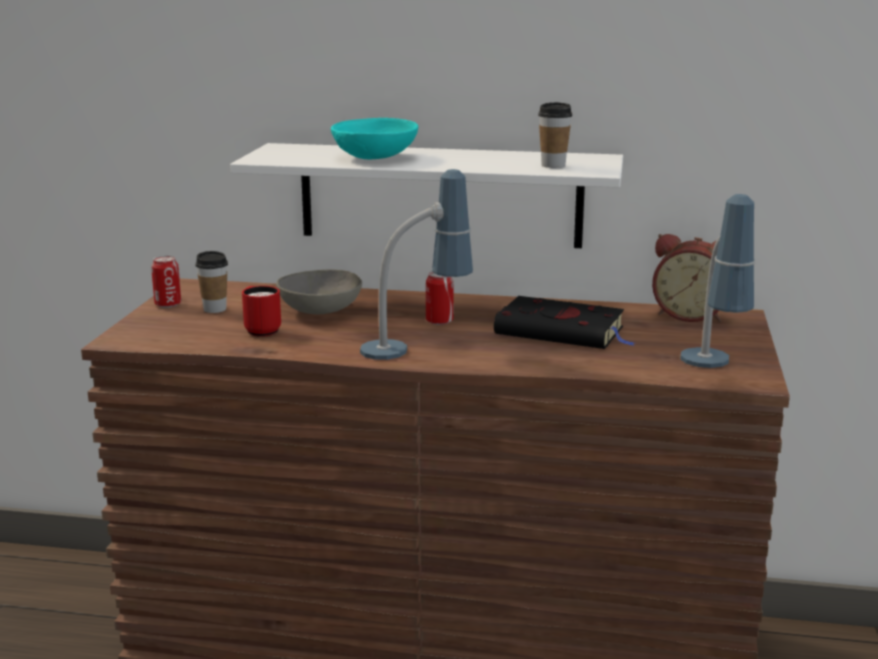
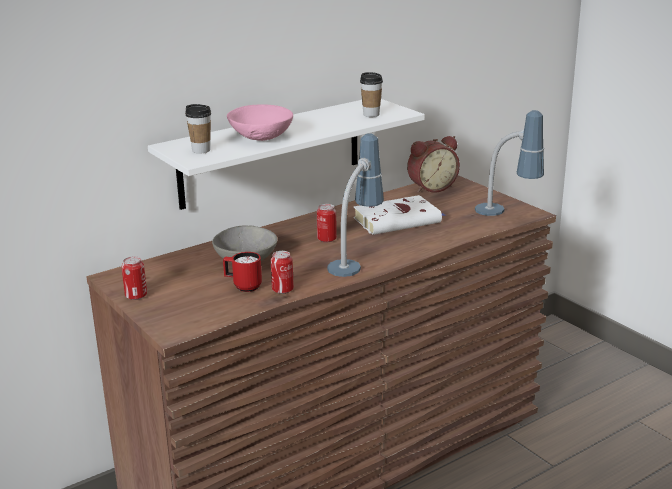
camera: 45 degrees left, 5 degrees up
cup [195,251,228,313] -> cup moved to [185,104,211,154]
turquoise bowl [331,118,418,159] -> pink bowl [227,104,293,141]
black book [494,296,635,349] -> white book [354,195,445,235]
none -> can [271,251,294,294]

